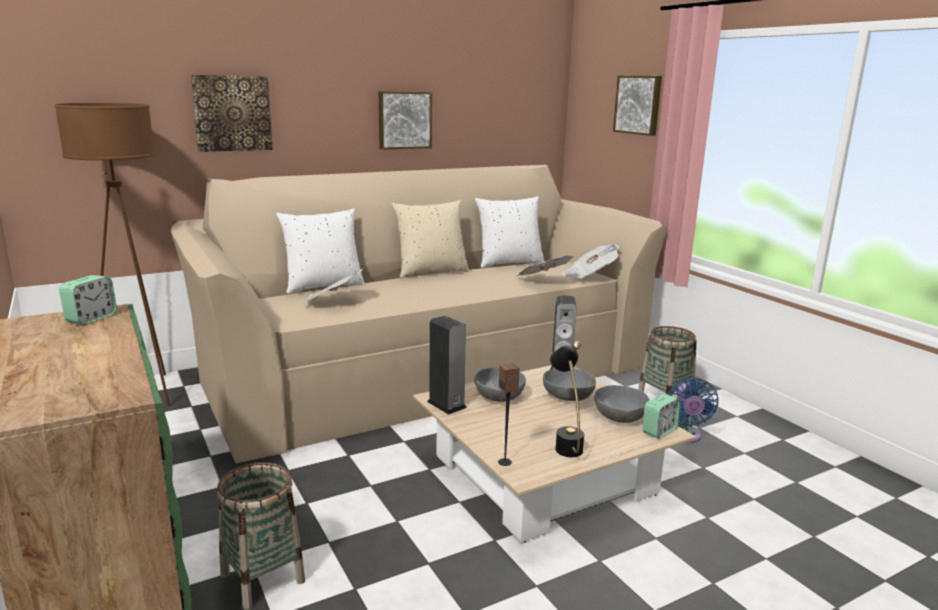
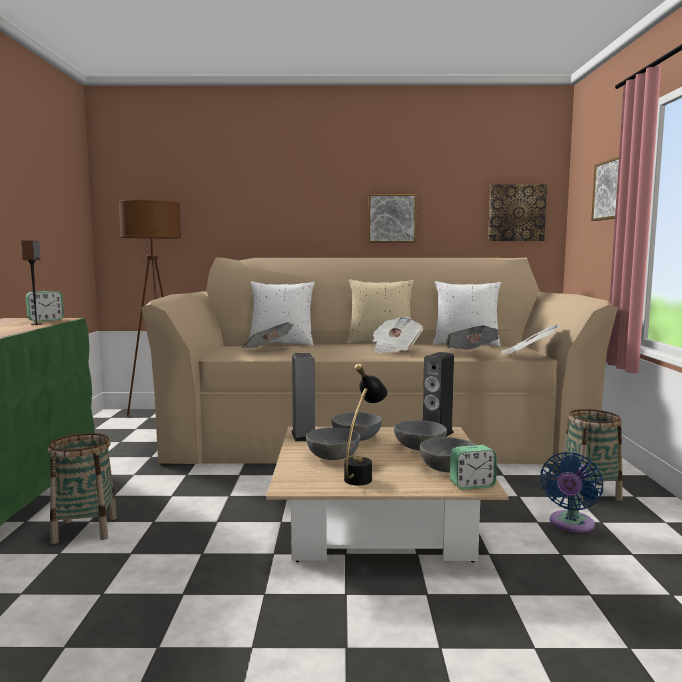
camera: 30 degrees right, 10 degrees down
picture [190,75,273,152] -> picture moved to [488,184,547,241]
speaker [498,363,520,466] -> speaker moved to [22,240,42,325]
none -> grey bowl [306,427,360,460]
none -> newspaper [372,317,423,353]

